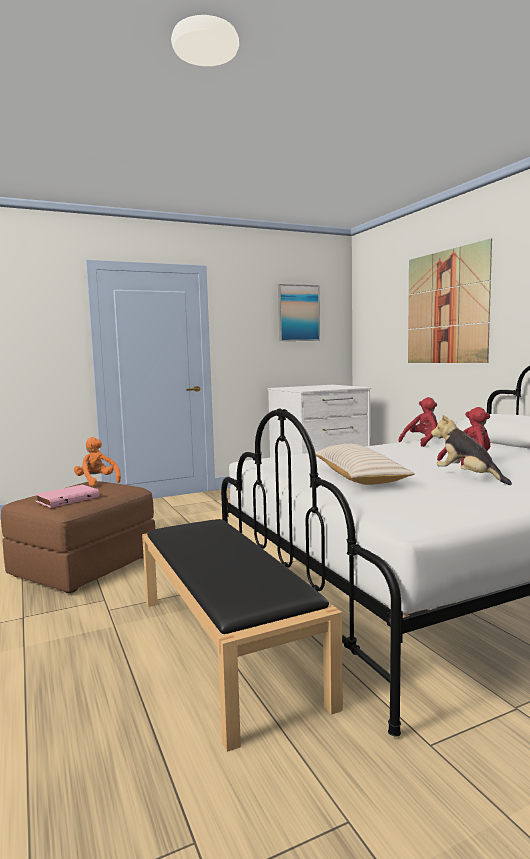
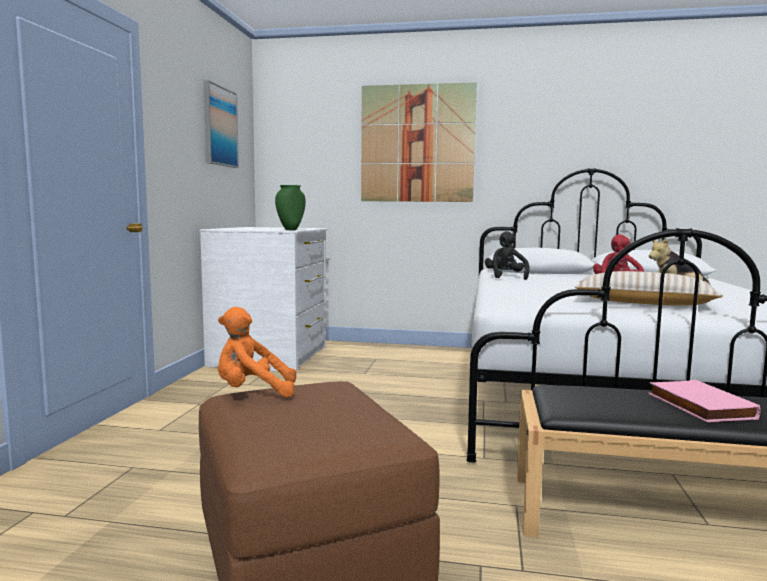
camera: 55 degrees left, 0 degrees up
pink book [35,485,99,508] -> pink book moved to [649,380,761,422]
red plush toy [398,397,438,447] -> black plush toy [485,231,530,280]
none -> green vase [275,185,306,230]

